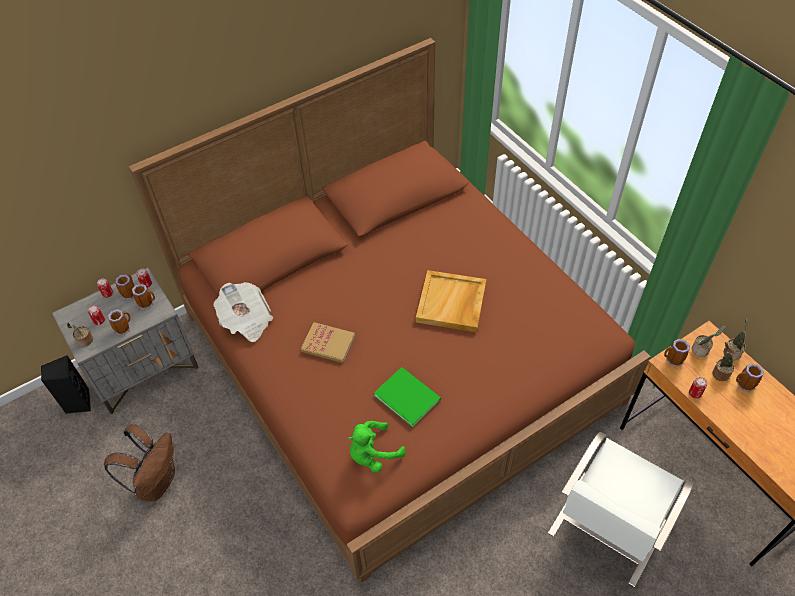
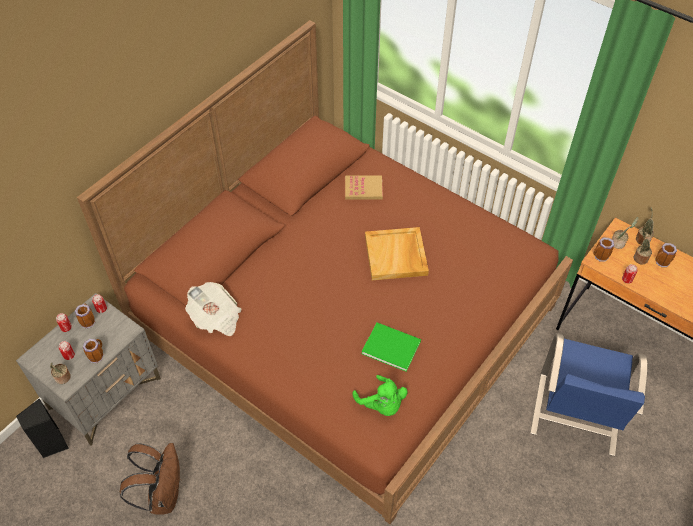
camera: 20 degrees left, 0 degrees up
mug [132,284,155,309] -> none
book [301,322,355,363] -> book moved to [345,176,383,200]
green plush toy [347,421,406,473] -> green plush toy turned 75 degrees counterclockwise [353,375,408,416]
white chair [548,432,693,587] -> blue chair [530,333,648,456]

